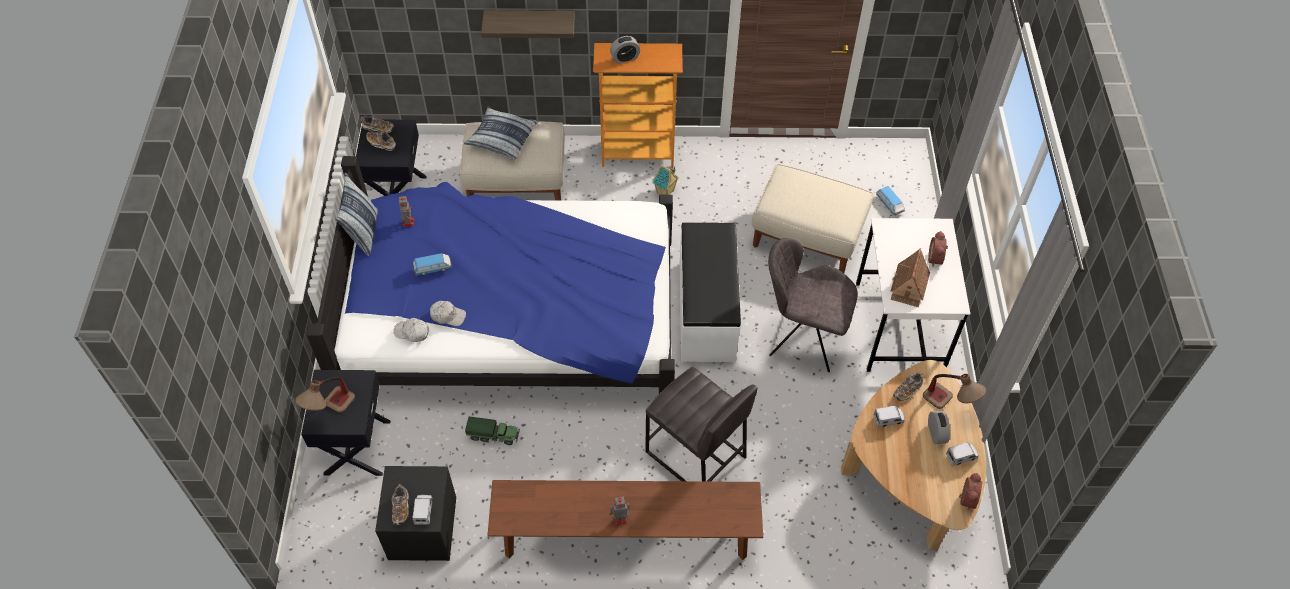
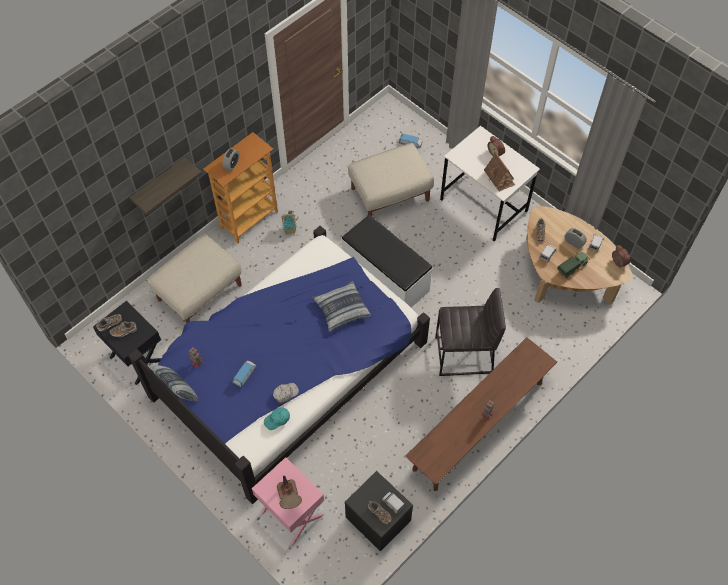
camera: 45 degrees left, 5 degrees up
black nightstand [301,370,391,476] -> pink nightstand [252,457,324,545]
white cap [394,318,429,342] -> turquoise cap [264,407,290,430]
pillow [464,107,538,160] -> pillow moved to [312,281,371,332]
toy truck [465,416,520,445] -> toy truck moved to [557,252,590,278]
grey chair [768,238,858,372] -> none
table lamp [923,374,986,409] -> none

